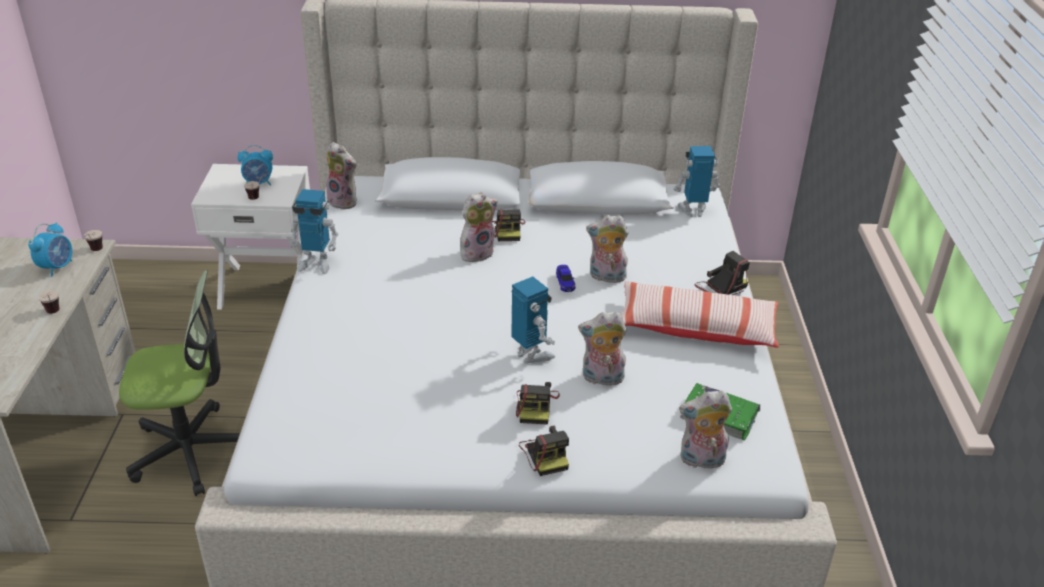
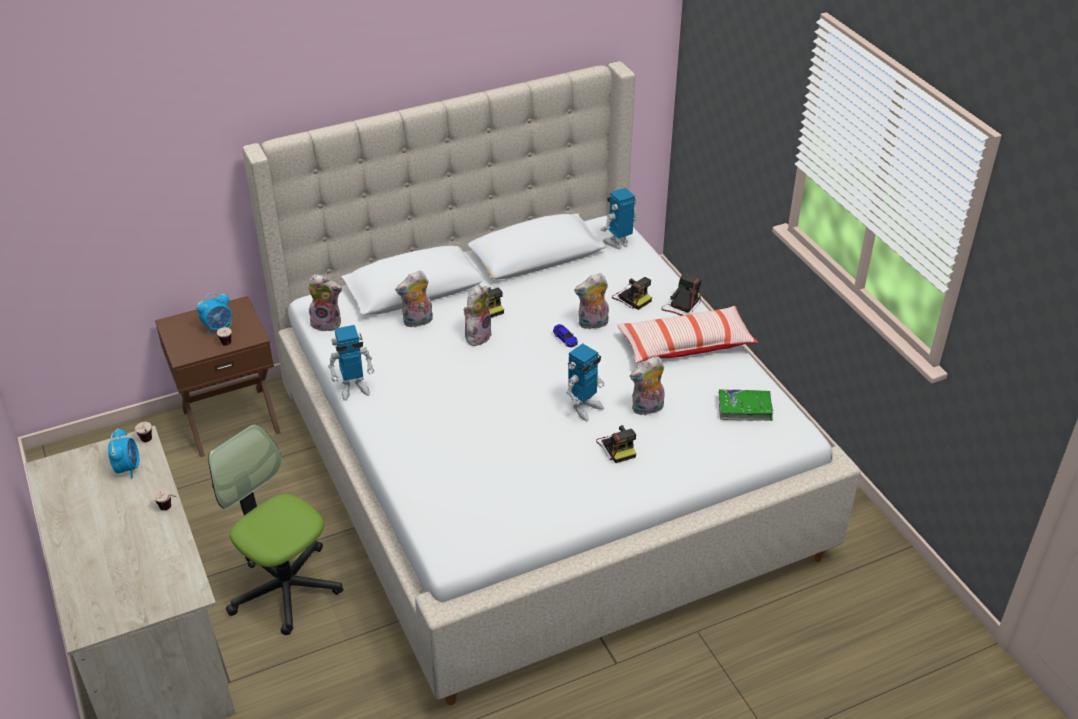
camera: 25 degrees left, 5 degrees up
office chair [119,270,240,496] -> office chair turned 105 degrees counterclockwise [208,424,344,635]
white nightstand [191,164,310,310] -> brown nightstand [155,296,281,457]
toy robot [511,276,555,363] -> toy robot turned 105 degrees clockwise [567,343,605,421]
camera [519,426,569,476] -> camera moved to [612,277,652,310]
plush toy [679,391,732,469] -> plush toy moved to [395,270,433,328]

